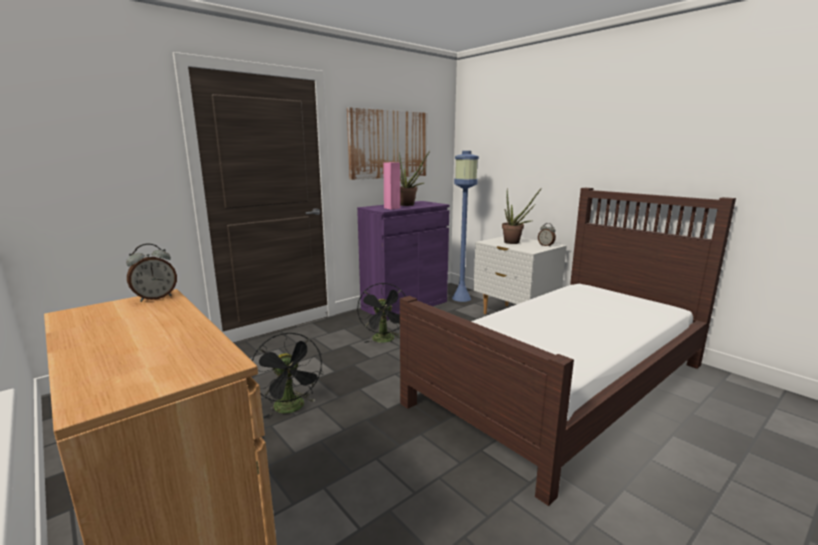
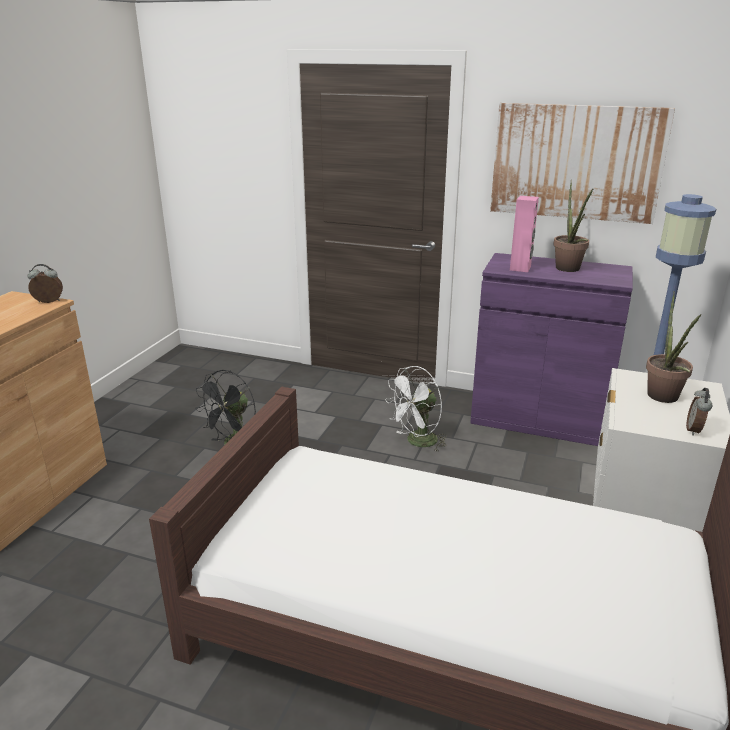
camera: 60 degrees right, 10 degrees up
alarm clock [126,243,177,302] -> alarm clock turned 150 degrees clockwise [28,264,63,303]
black fan [357,283,406,343] -> white fan [385,366,447,453]

